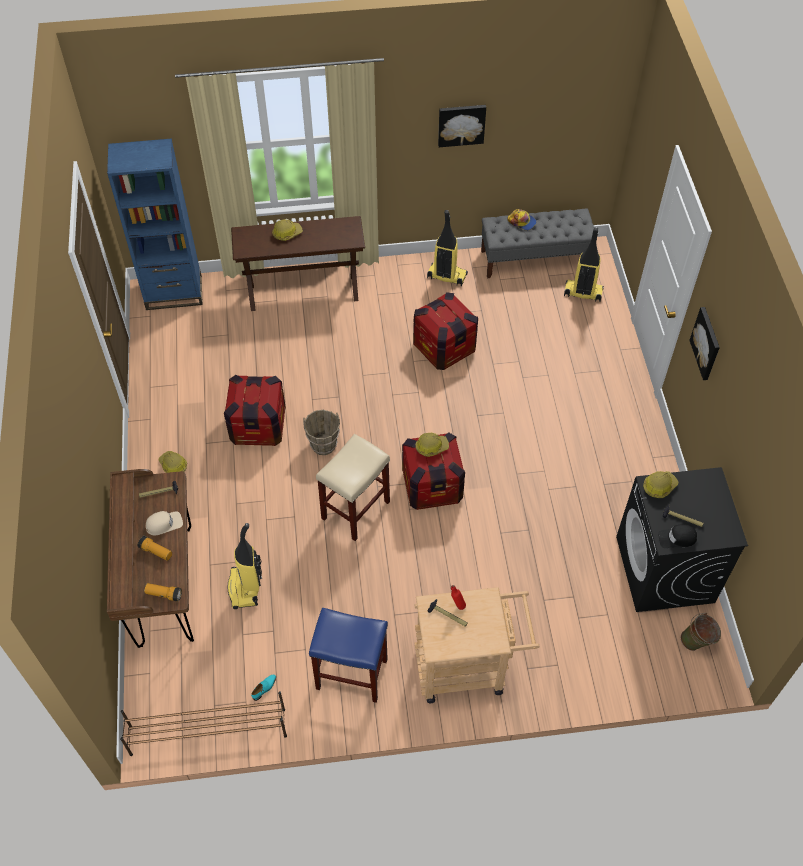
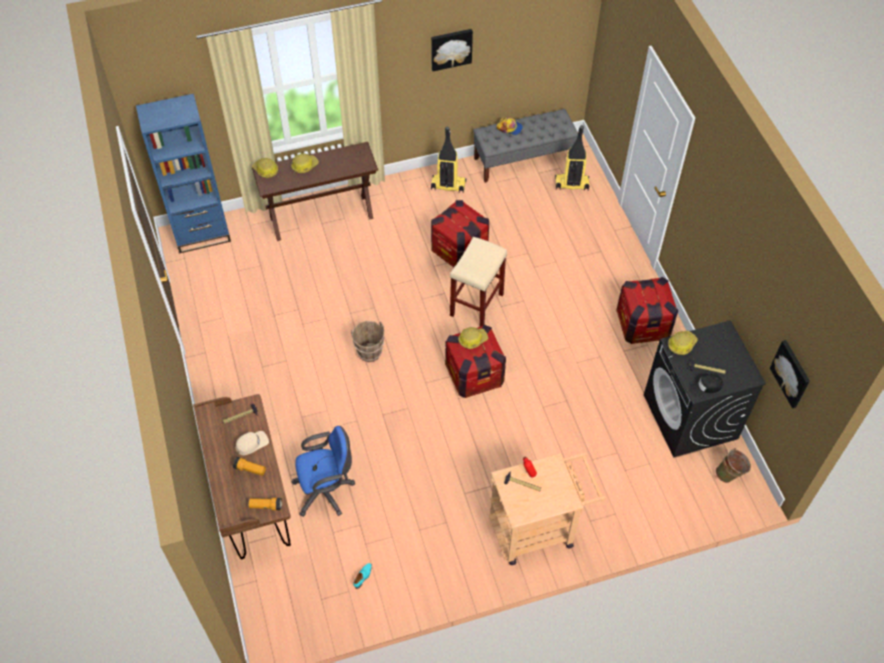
camera: 10 degrees left, 0 degrees up
brown shoe rack [120,691,287,756] -> none
hard hat [159,451,187,473] -> hard hat moved to [252,158,278,178]
crate [224,375,286,446] -> crate moved to [616,277,678,344]
vacuum cleaner [227,523,262,609] -> blue office chair [291,426,355,517]
blue stool [309,607,388,703] -> none
beige stool [316,434,390,541] -> beige stool moved to [450,237,507,327]
picture [689,307,720,380] -> picture moved to [770,340,810,408]

